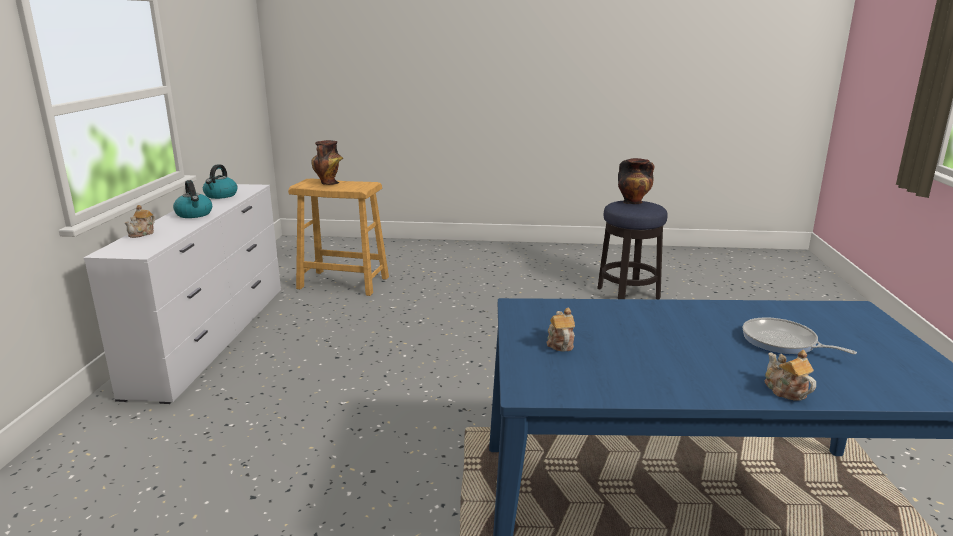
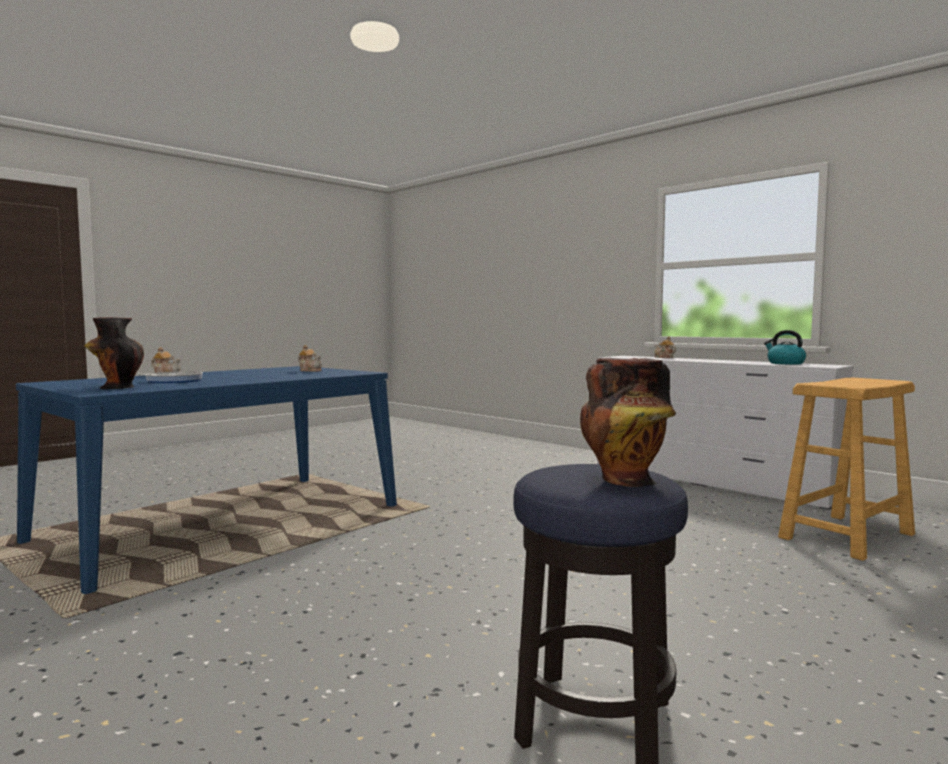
camera: 130 degrees right, 15 degrees down
kettle [173,180,212,218] -> none
vase [311,140,343,185] -> vase moved to [84,317,144,389]

